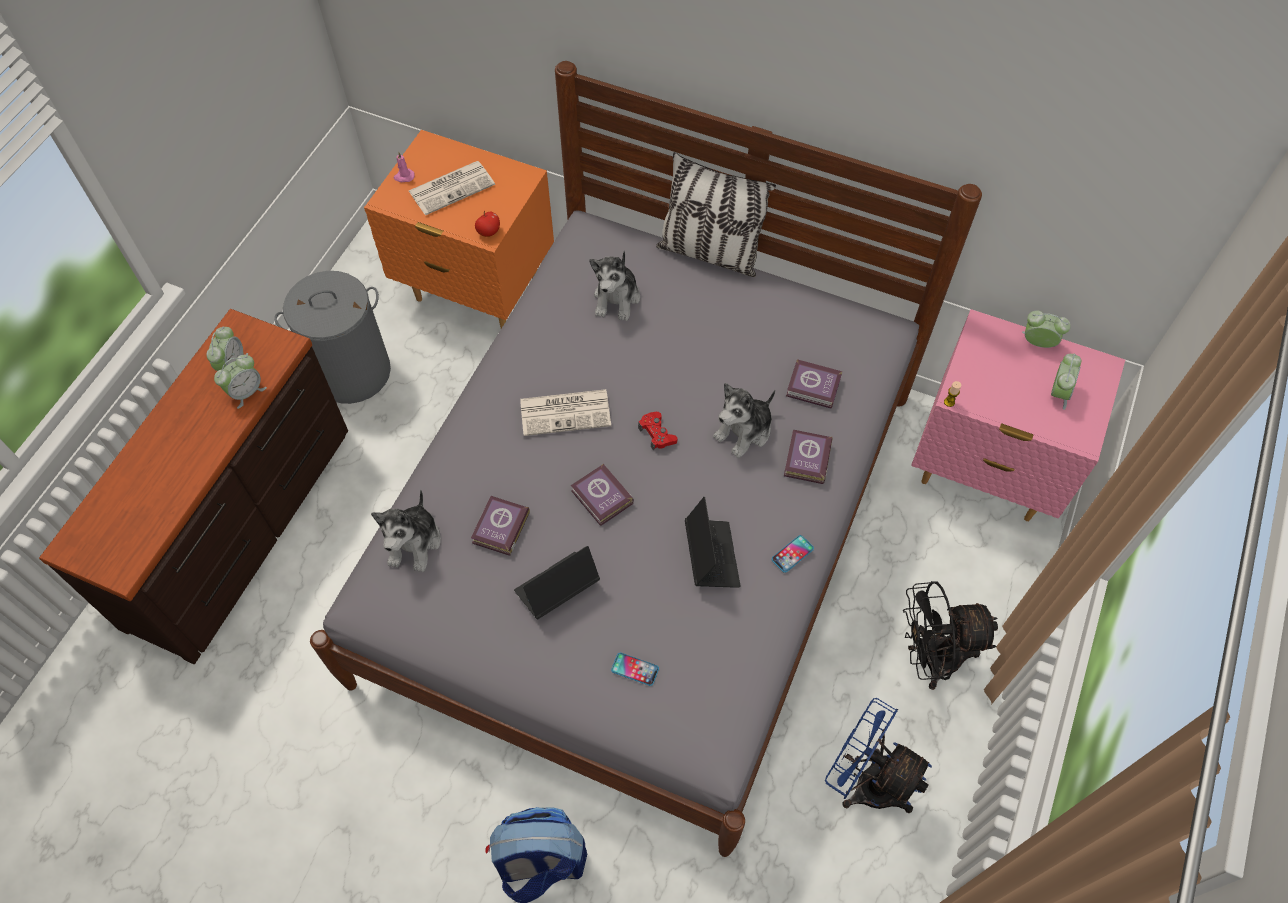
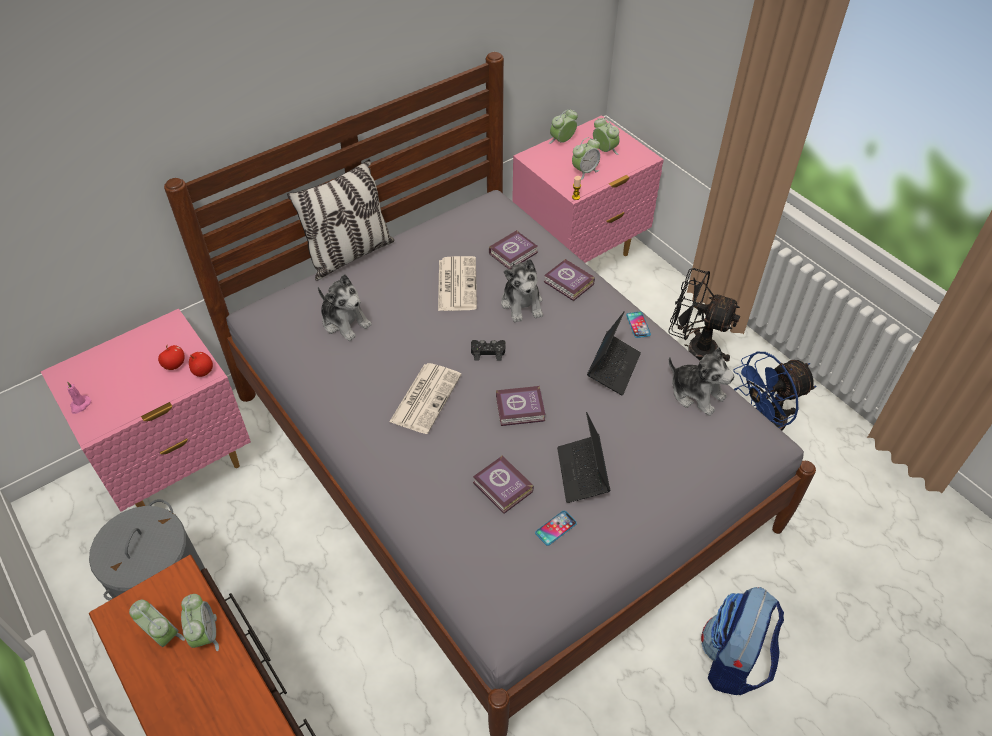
camera: 60 degrees left, 10 degrees down
orange nightstand [364,130,554,328] -> pink nightstand [41,309,251,511]
plush toy [371,490,441,572] -> plush toy moved to [669,347,734,416]
newspaper [409,161,495,215] -> newspaper moved to [438,256,477,311]
phone [611,653,659,686] -> phone moved to [535,511,577,546]
red game controller [638,412,677,450] -> black game controller [471,340,506,361]
laptop [685,497,741,588] -> laptop turned 90 degrees clockwise [587,311,641,396]
black fan [903,581,998,690] -> black fan turned 90 degrees clockwise [668,268,740,362]
none -> apple [158,345,185,370]
none -> alarm clock [572,137,600,180]

